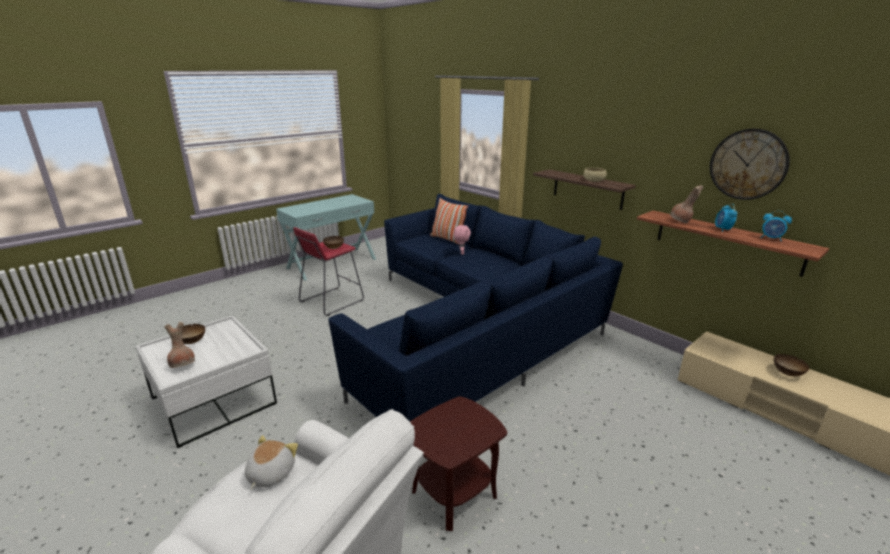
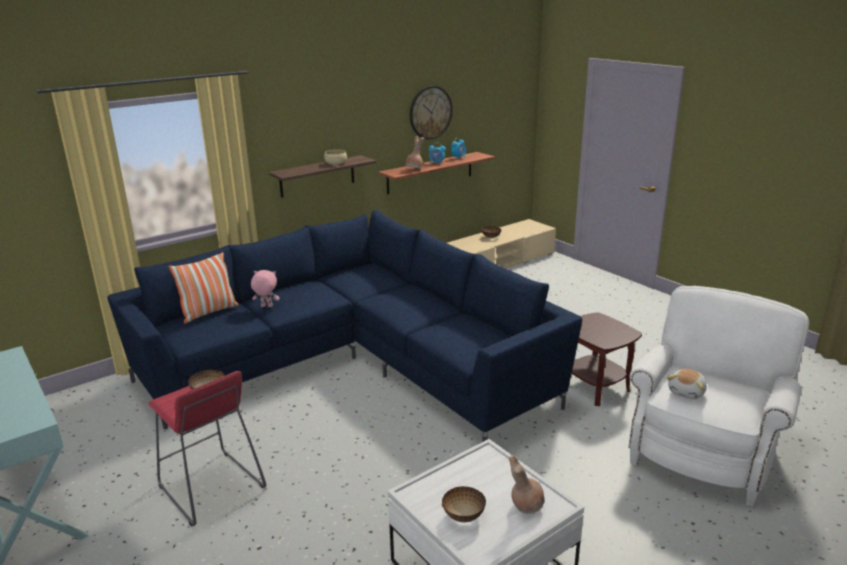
camera: 85 degrees left, 0 degrees up
plush toy [245,435,298,489] -> plush toy turned 75 degrees counterclockwise [667,369,707,399]

